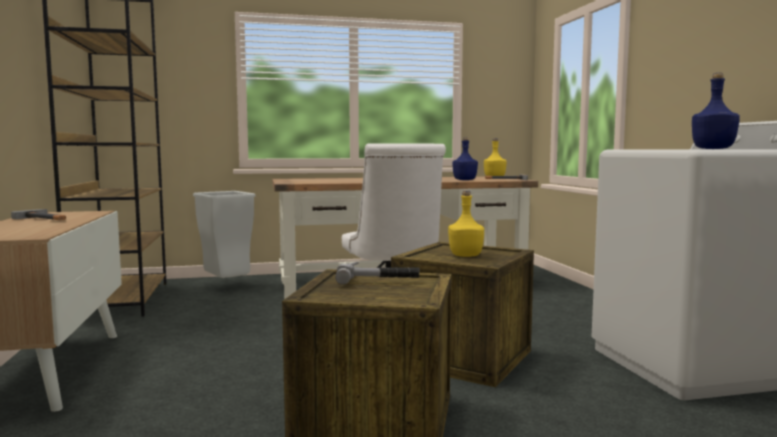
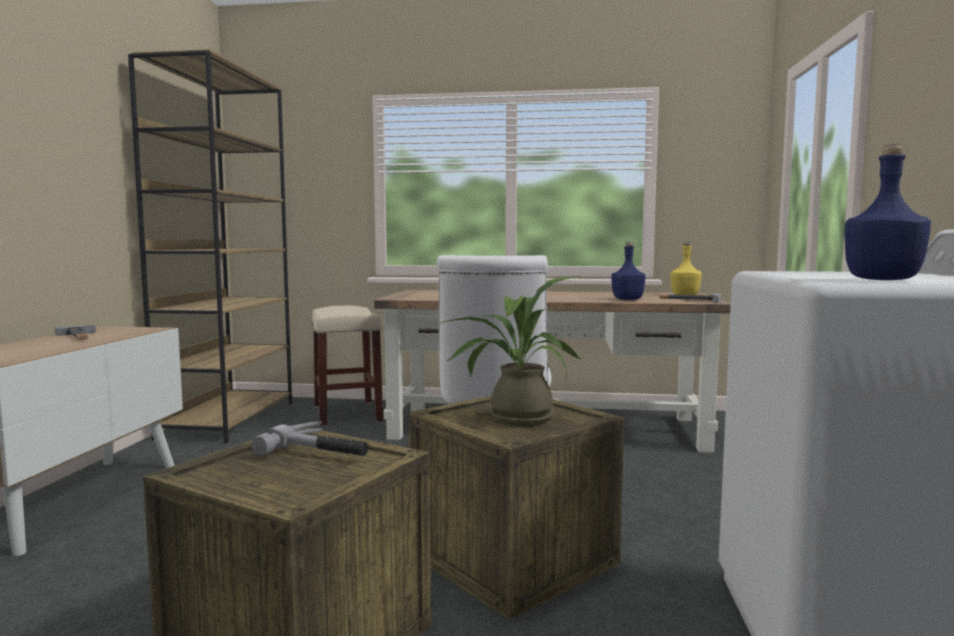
camera: 20 degrees right, 0 degrees up
grey trash can [193,191,256,278] -> beige stool [312,305,383,427]
yellow bottle [448,190,484,257] -> potted plant [436,276,582,426]

